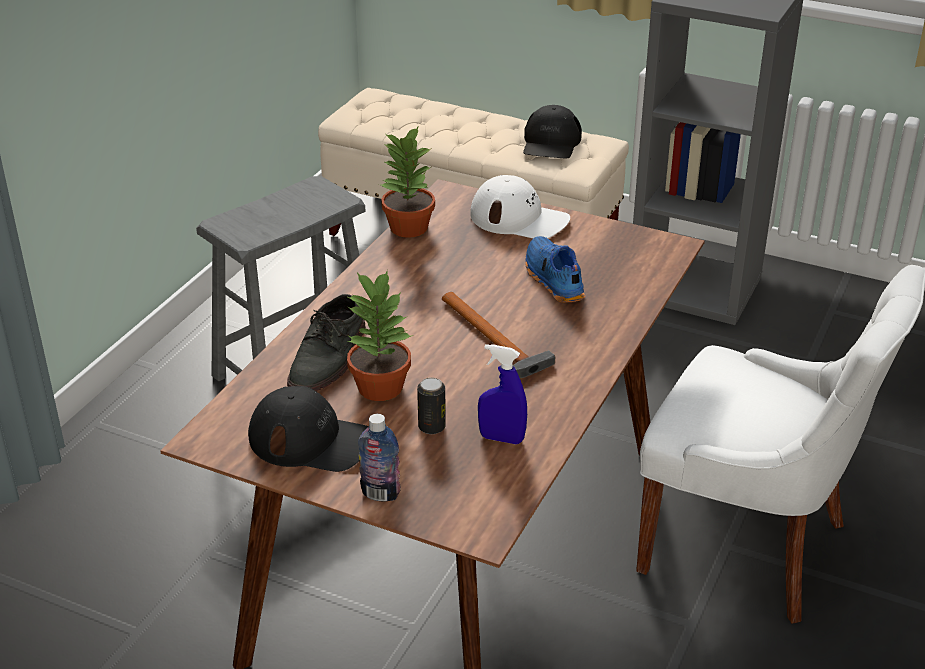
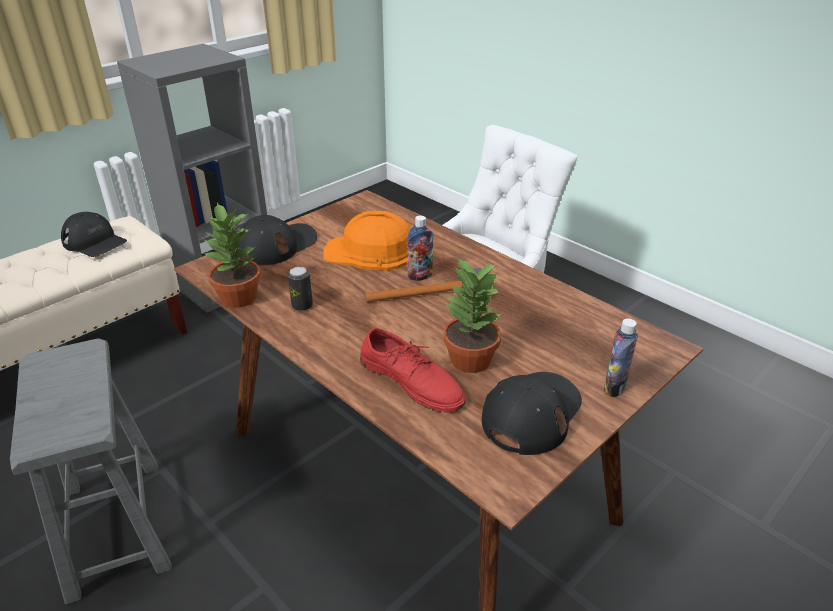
camera: 70 degrees left, 0 degrees up
grey shoe [287,294,366,391] -> red shoe [360,328,466,413]
can [417,377,446,434] -> can moved to [288,266,313,311]
white cap [470,175,570,238] -> black cap [236,215,317,266]
blue spray bottle [478,344,527,444] -> none
blue shoe [525,236,585,302] -> orange hard hat [323,211,411,271]
none -> bottle [407,216,434,281]

